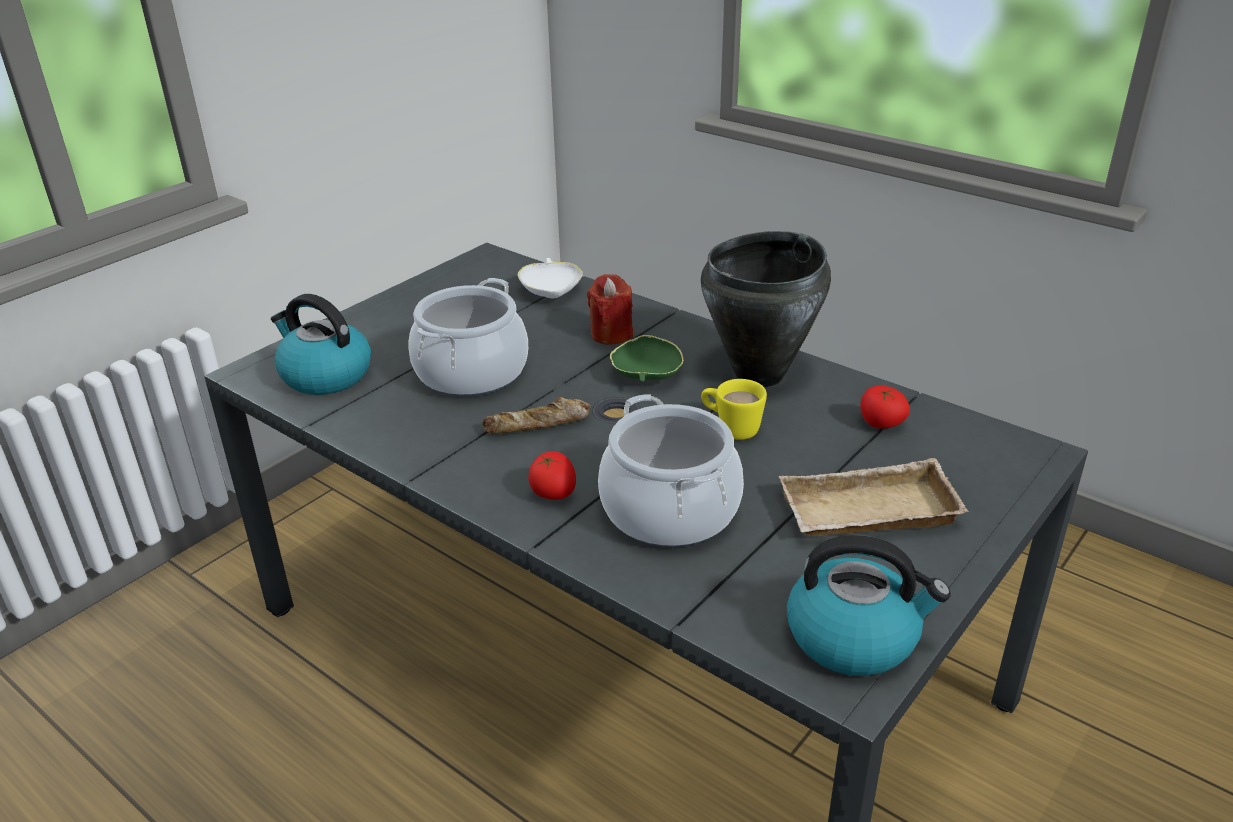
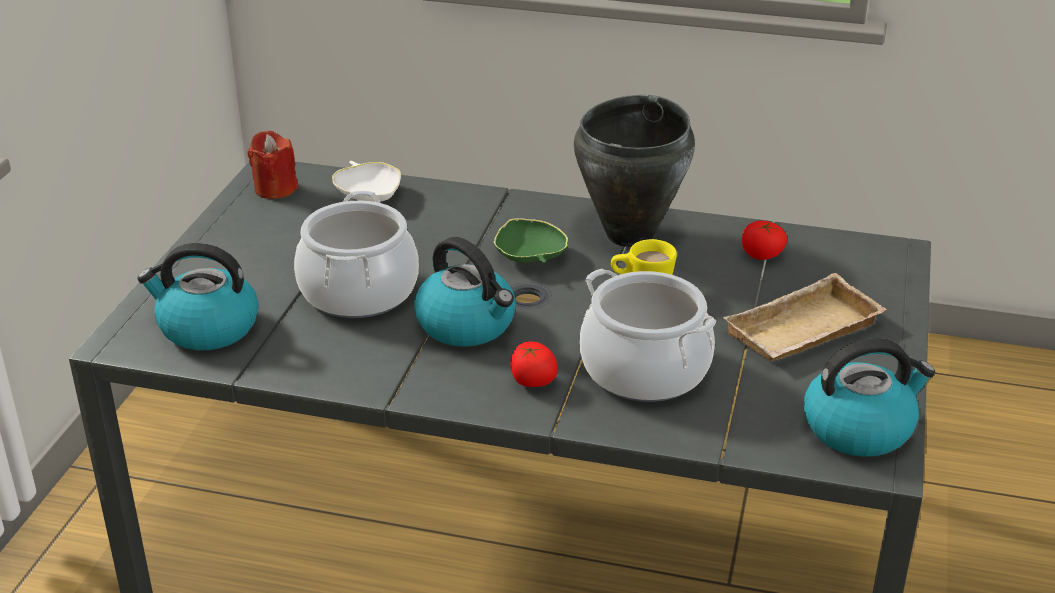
camera: 25 degrees left, 0 degrees up
bread [483,397,591,434] -> kettle [414,237,516,347]
red candle [587,274,633,345] -> red candle moved to [248,131,298,199]

